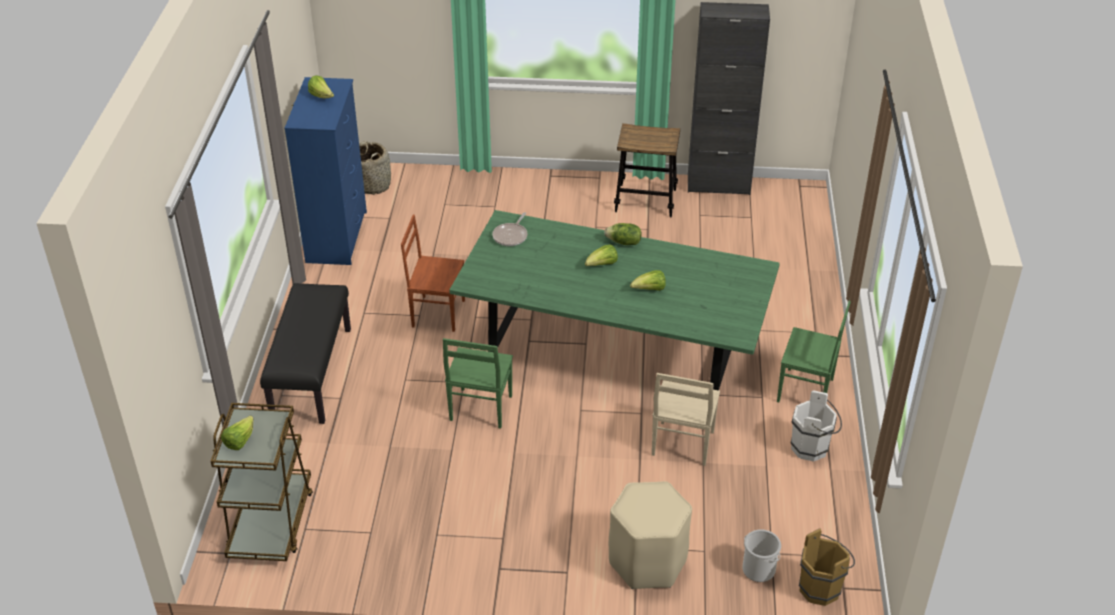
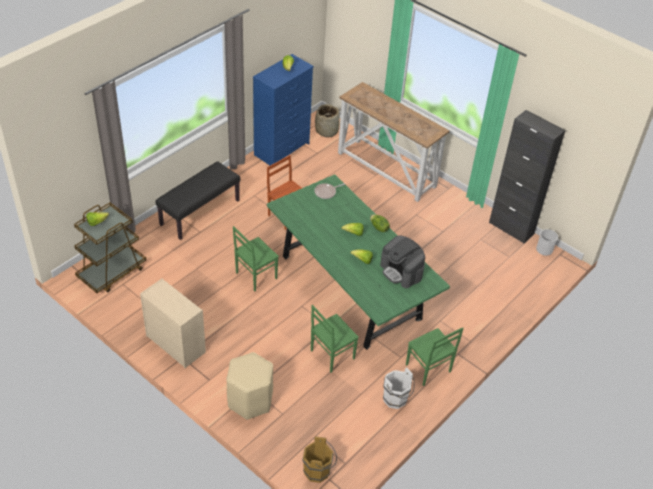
camera: 35 degrees right, 5 degrees up
stool [614,123,680,217] -> none
beige chair [652,373,720,466] -> green chair [311,305,359,373]
bucket [742,529,781,582] -> bucket moved to [536,229,558,256]
none -> beige dresser [140,278,206,368]
none -> console table [338,82,450,202]
none -> coffee machine [380,235,425,288]

